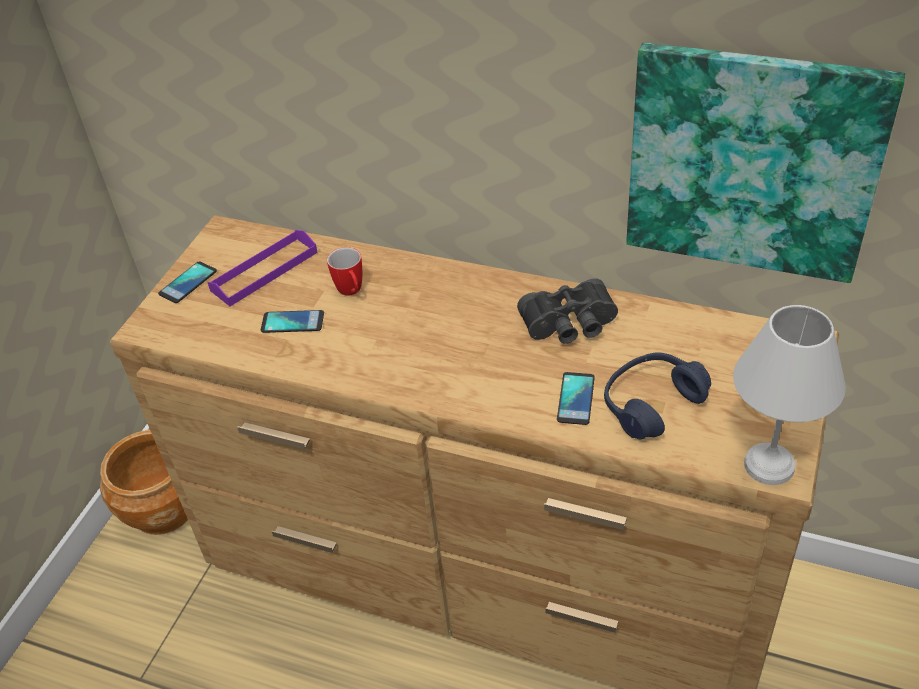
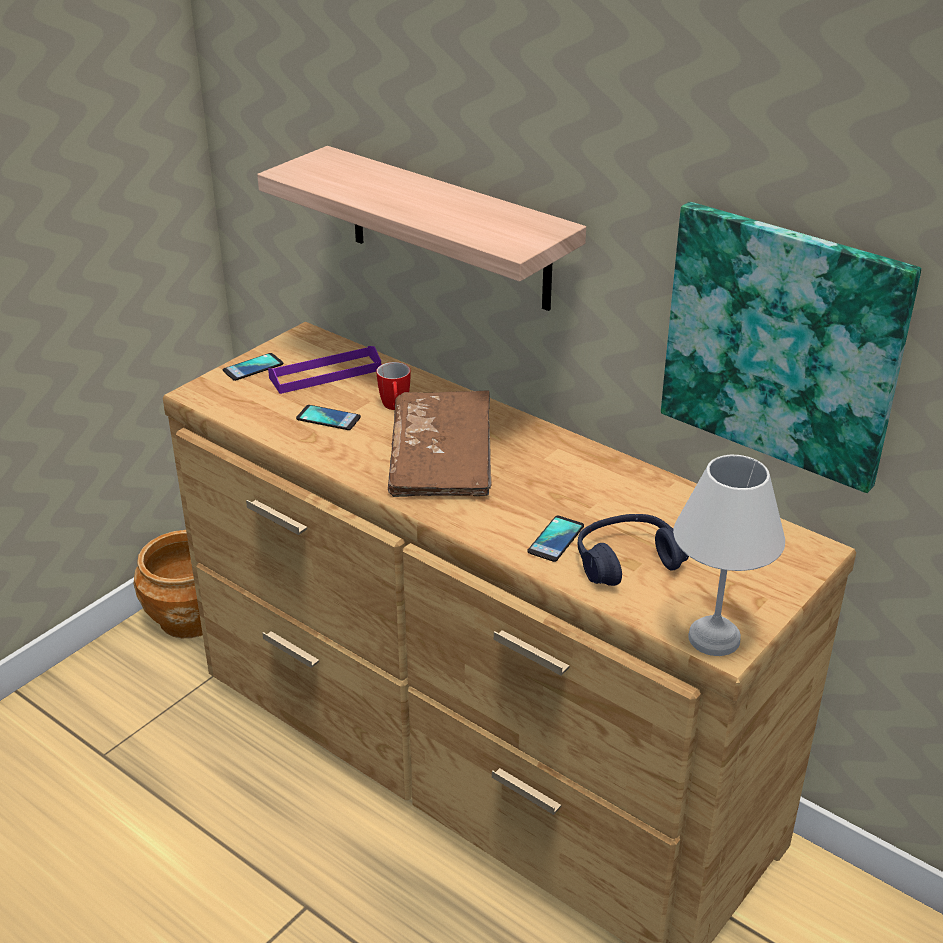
camera: 15 degrees right, 10 degrees down
black binoculars [517,278,618,343] -> none
none -> shelf [257,146,586,311]
none -> brown book [388,390,492,497]

